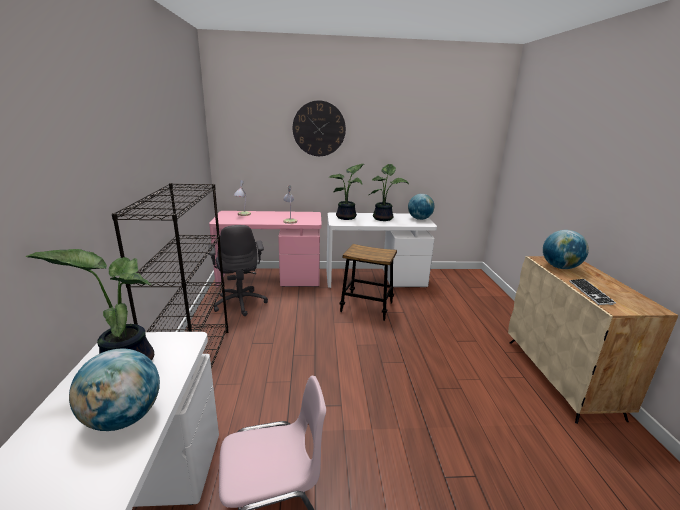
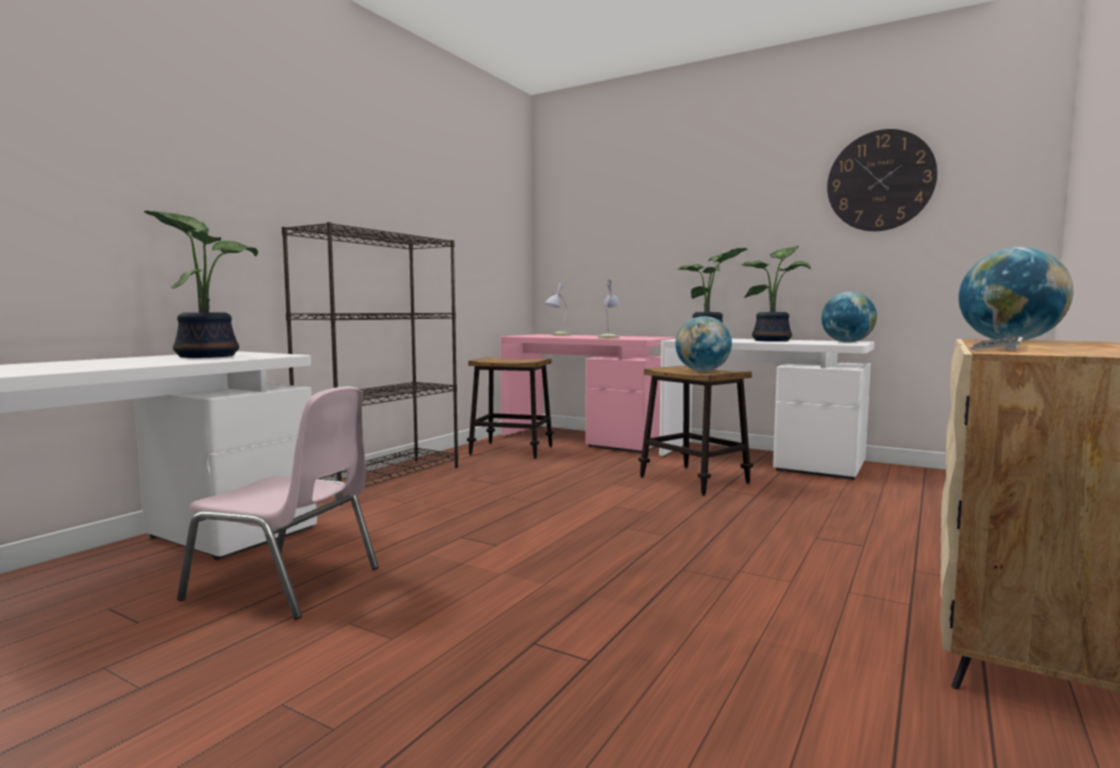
camera: 35 degrees right, 15 degrees down
globe [69,349,160,431] -> globe moved to [675,316,732,372]
grey office chair [208,225,268,316] -> stool [467,357,554,459]
wall clock [293,100,346,156] -> wall clock moved to [827,129,937,231]

